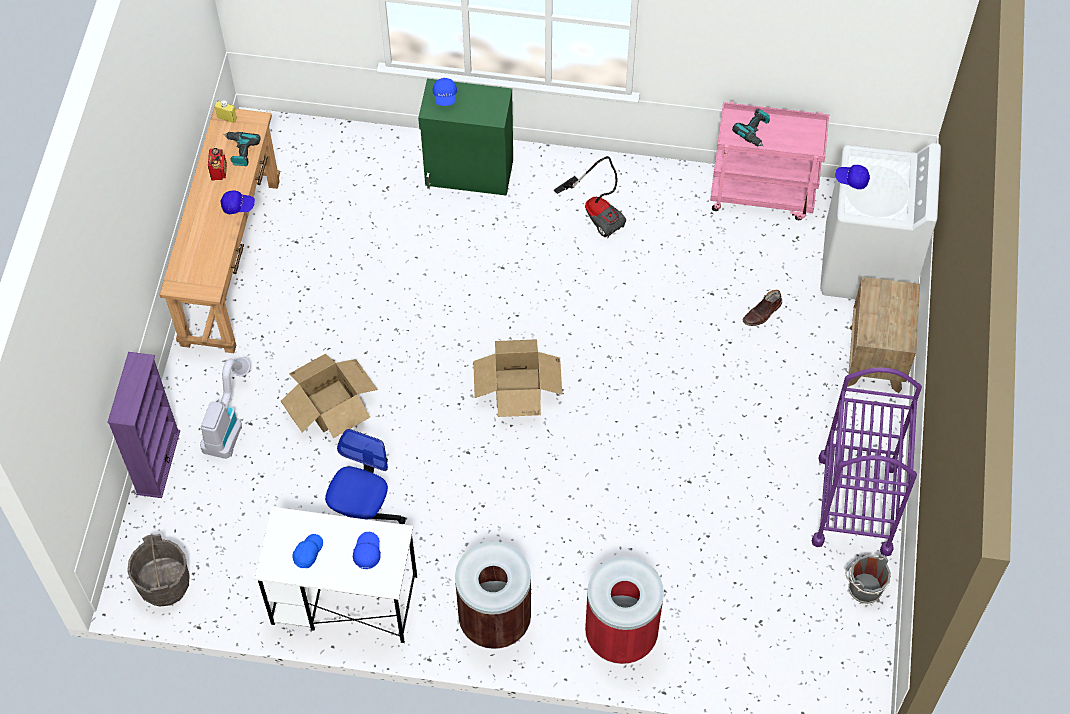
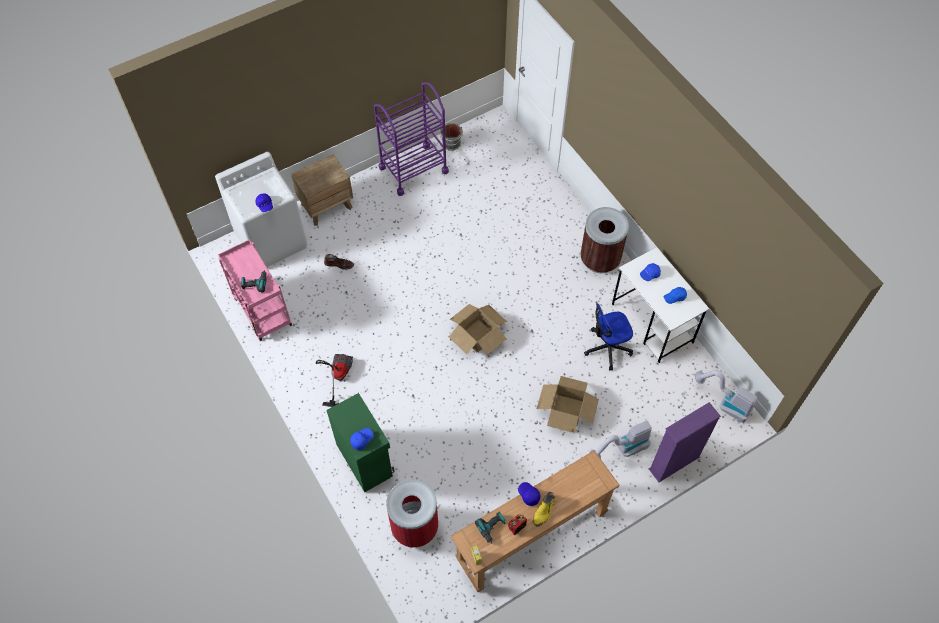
camera: 130 degrees left, 0 degrees up
grey bucket [127,534,190,607] -> vacuum cleaner [695,370,757,423]
red trash can [585,557,664,664] -> red trash can moved to [386,479,438,548]
none -> yellow boot [532,492,555,527]

